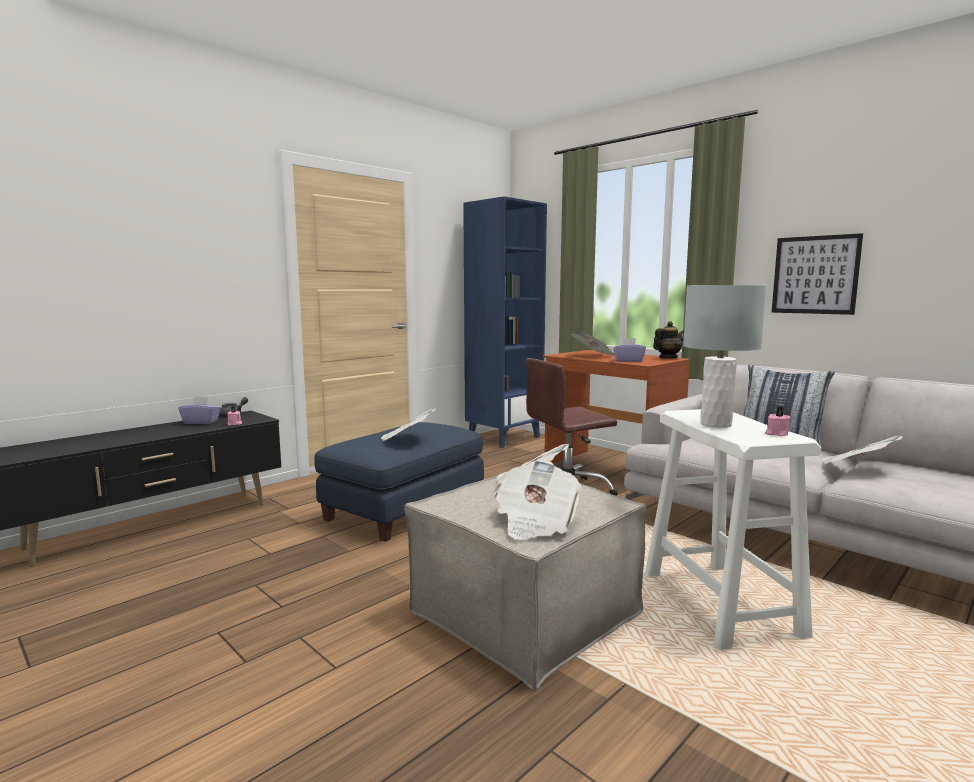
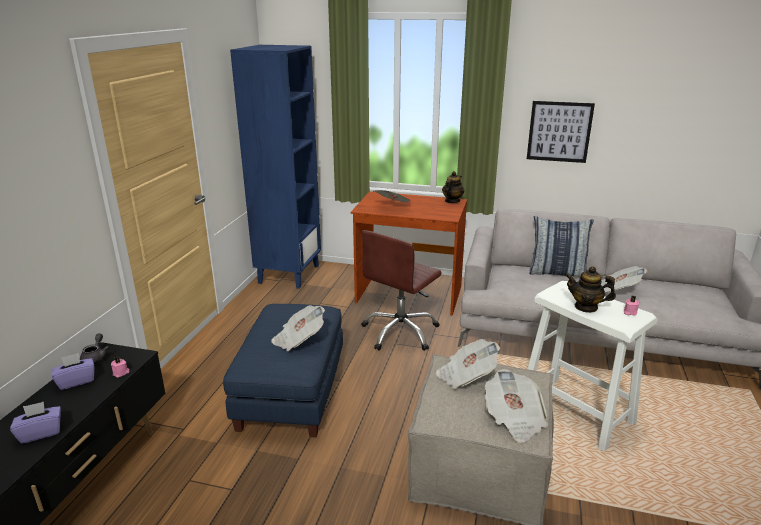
camera: 30 degrees left, 15 degrees up
purple tissue box [613,338,646,362] -> purple tissue box moved to [10,402,61,444]
grey table lamp [683,285,767,428] -> teapot [565,266,616,313]

